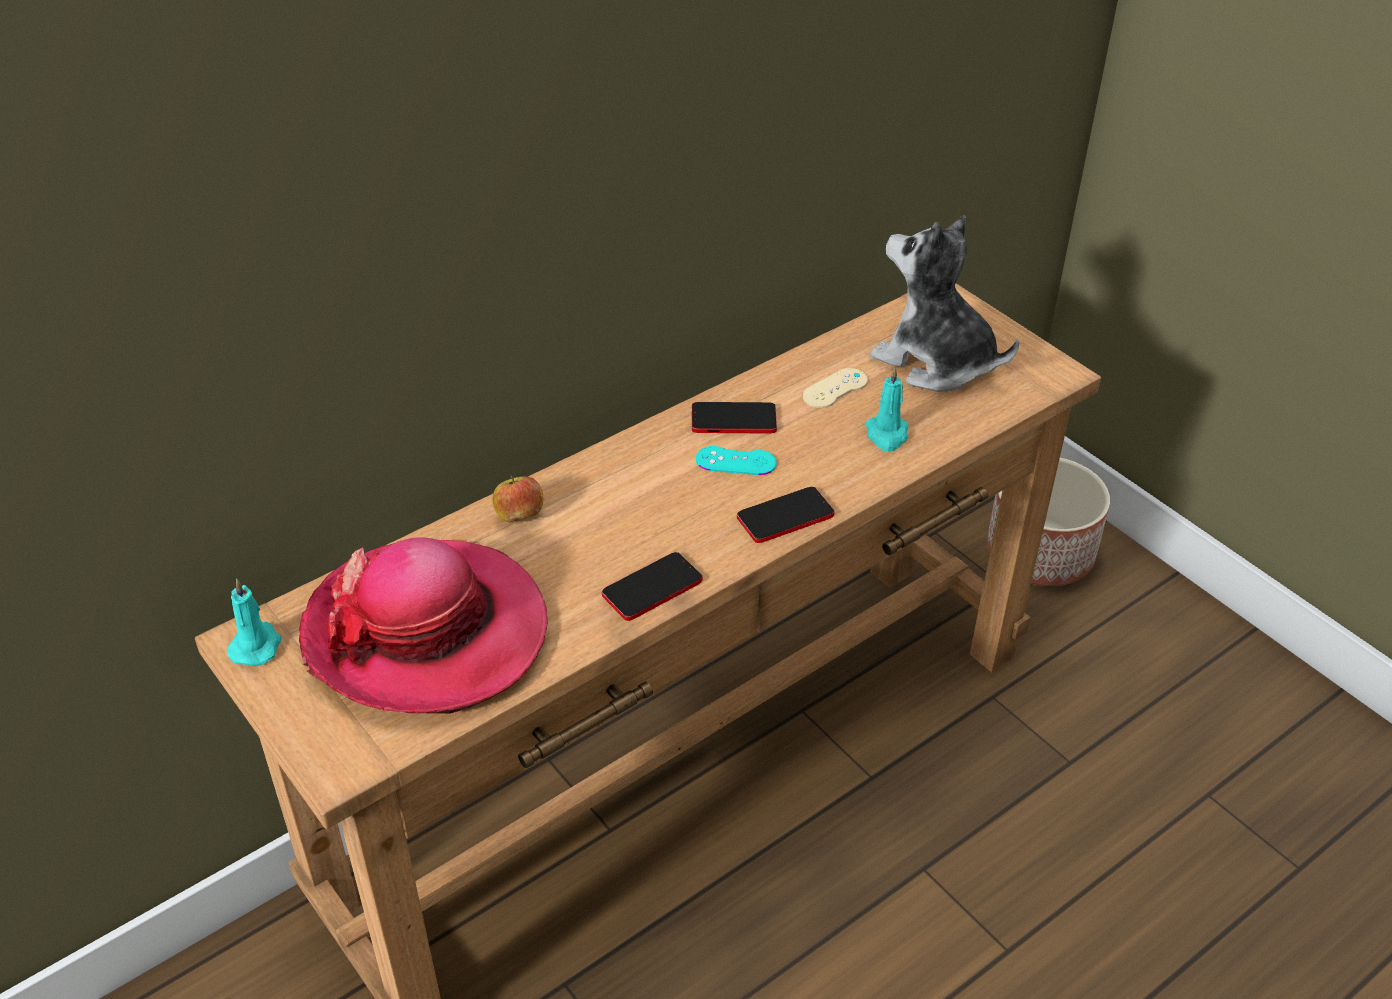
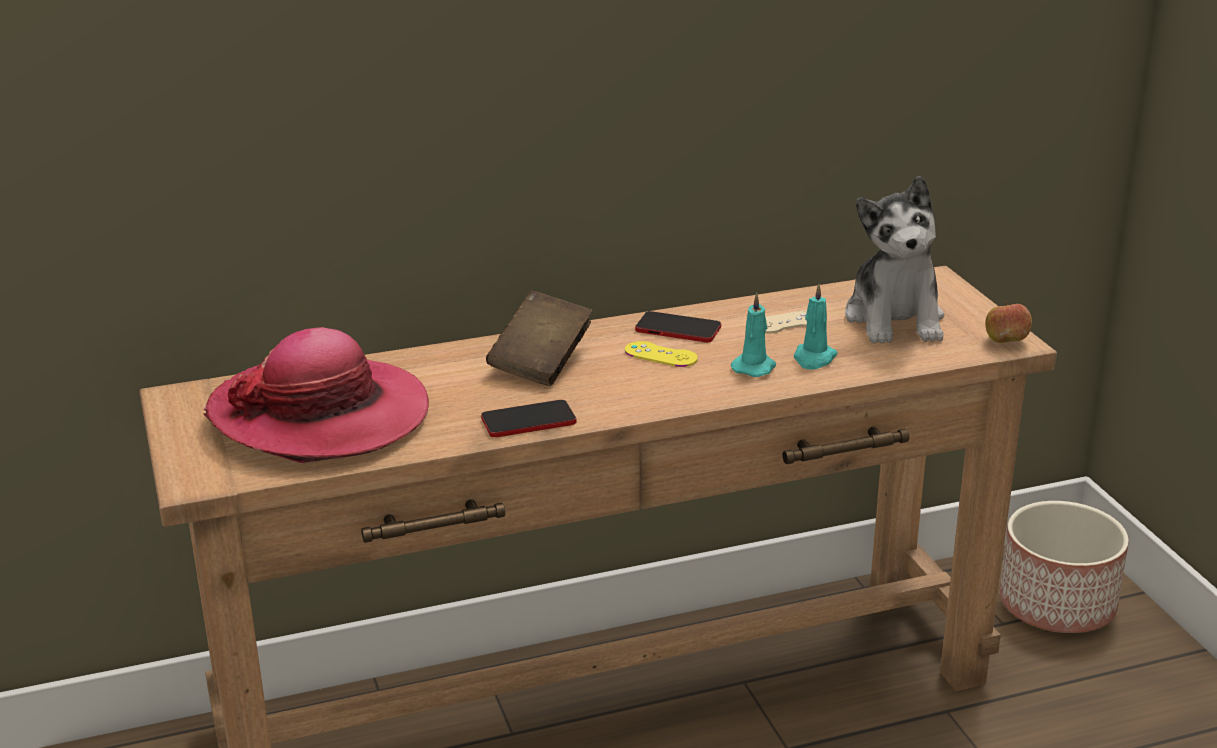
camera: 20 degrees right, 15 degrees down
turquoise candle [227,579,281,666] -> turquoise candle moved to [731,293,776,377]
apple [493,476,543,522] -> apple moved to [985,301,1032,343]
turquoise game controller [696,446,777,475] -> yellow game controller [625,341,698,367]
phone [737,487,834,543] -> none
plush toy [870,215,1020,392] -> plush toy turned 150 degrees counterclockwise [845,176,945,344]
none -> brown book [486,291,593,386]

